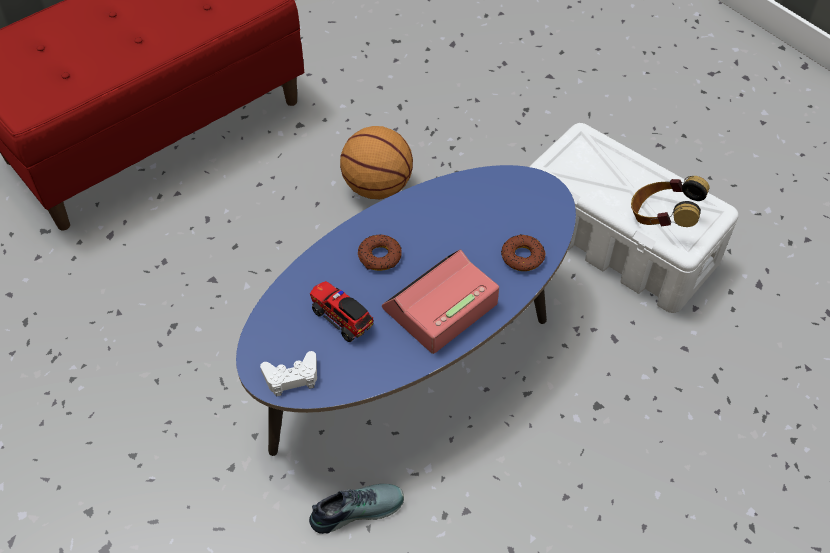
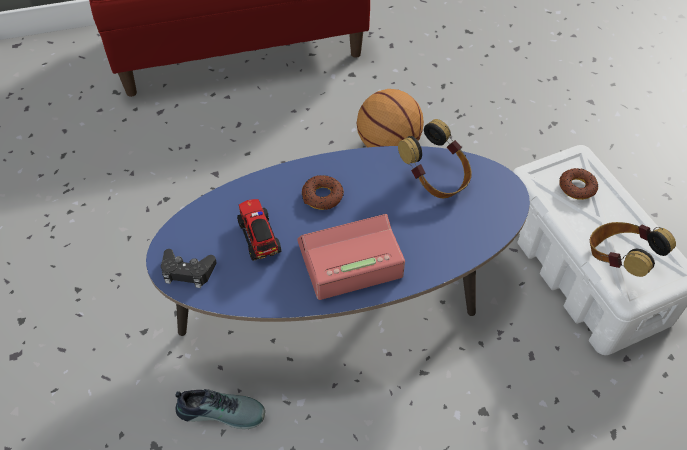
camera: 25 degrees right, 0 degrees up
white game controller [260,351,317,397] -> black game controller [161,249,217,288]
donut [501,234,545,271] -> donut moved to [559,168,598,200]
none -> headphones [398,119,472,199]

